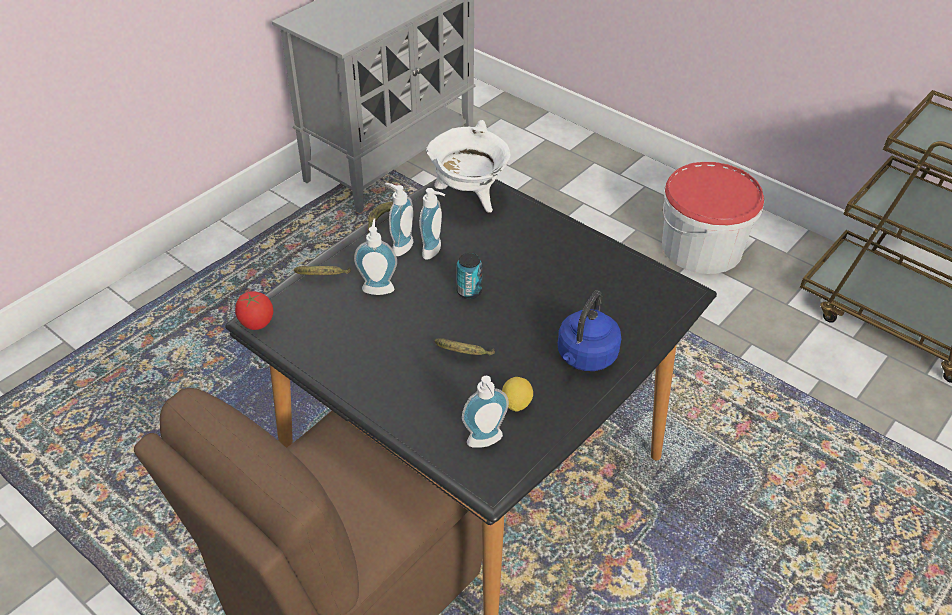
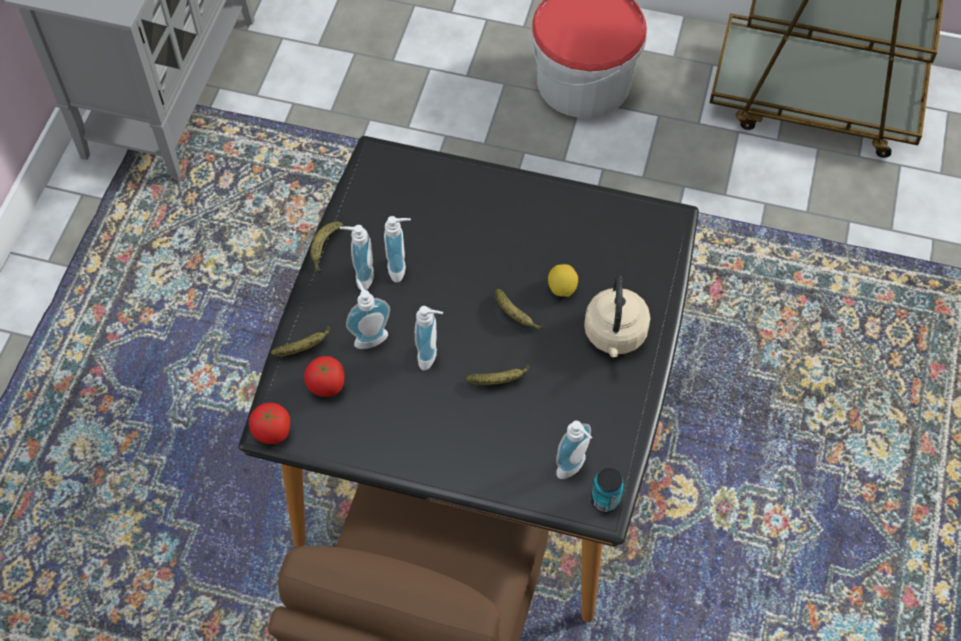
camera: 25 degrees left, 15 degrees up
white cooking pot [426,120,510,213] -> none
can [457,253,482,299] -> can moved to [591,468,624,513]
lemon [502,377,533,412] -> lemon moved to [548,264,578,297]
blue kettle [558,290,621,371] -> beige kettle [584,276,650,357]
none -> tomato [304,356,345,397]
none -> soap dispenser [415,306,443,370]
none -> banana [495,289,544,330]

